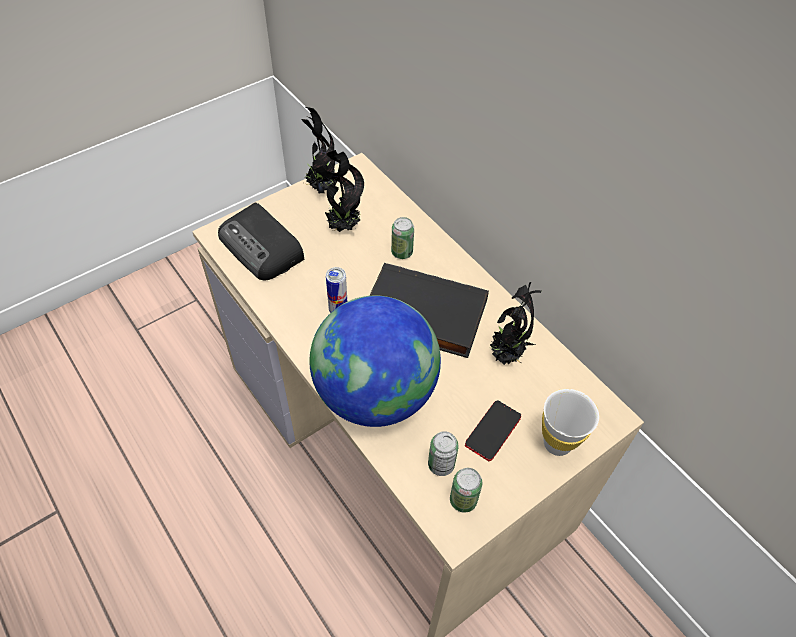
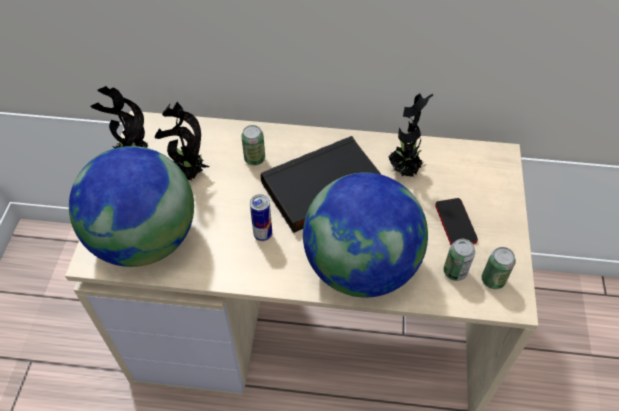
camera: 45 degrees left, 0 degrees up
radio [218,203,304,280] -> globe [69,146,194,267]
white cup [542,389,599,456] -> none

